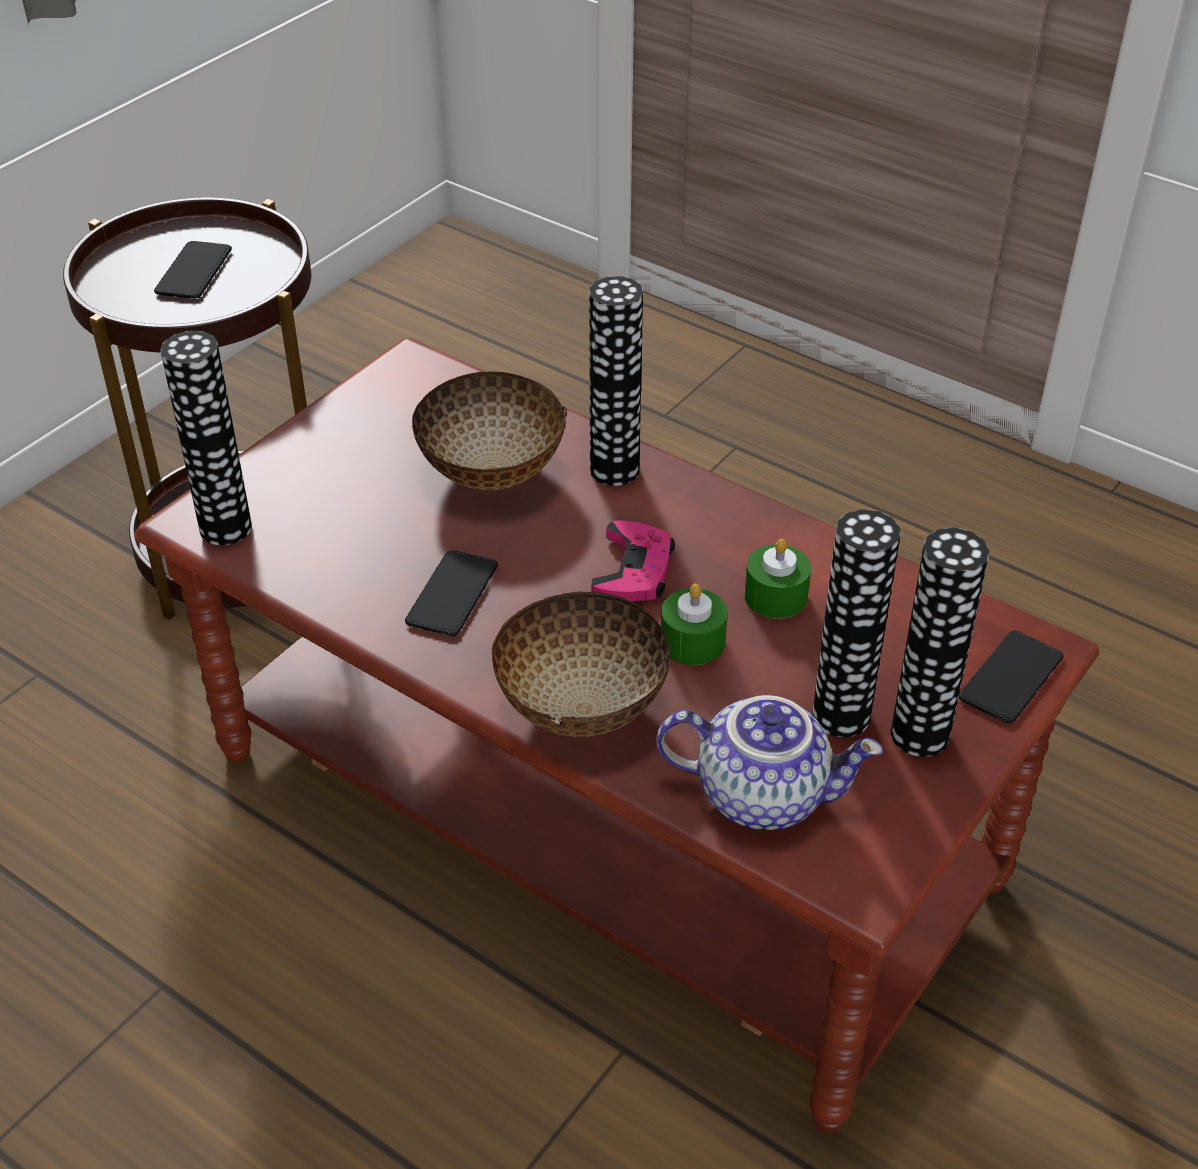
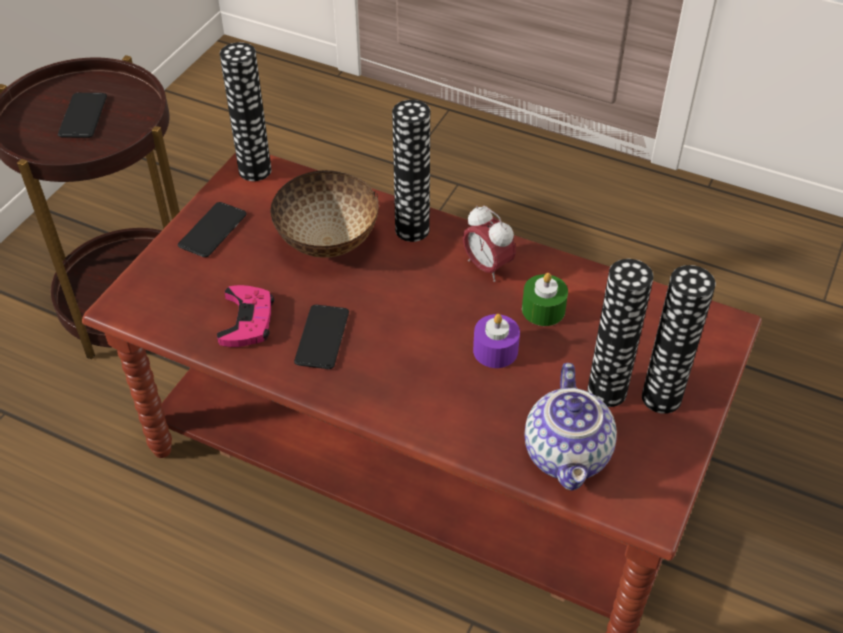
camera: 10 degrees left, 5 degrees up
vase [161,331,252,545] -> vase moved to [220,42,272,181]
bowl [491,591,670,737] -> none
pink game controller [592,520,675,601] -> pink game controller moved to [217,285,274,347]
teapot [657,695,883,830] -> teapot turned 90 degrees clockwise [525,363,617,491]
green candle [661,584,728,665] -> purple candle [473,314,520,368]
phone [959,631,1064,723] -> phone moved to [178,202,247,257]
none -> alarm clock [463,206,516,282]

